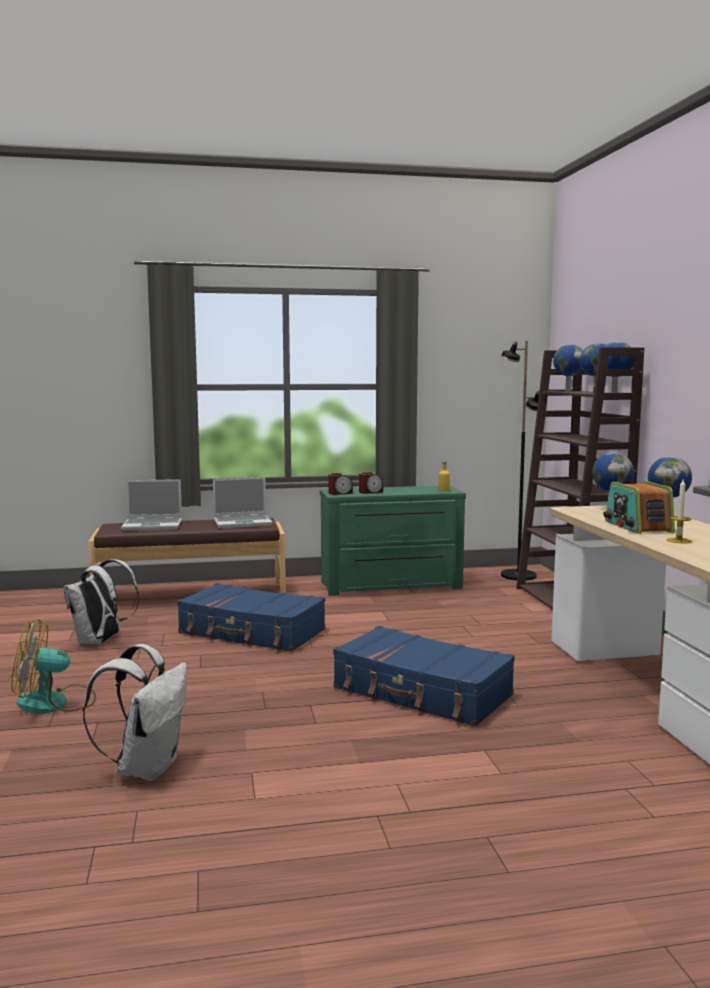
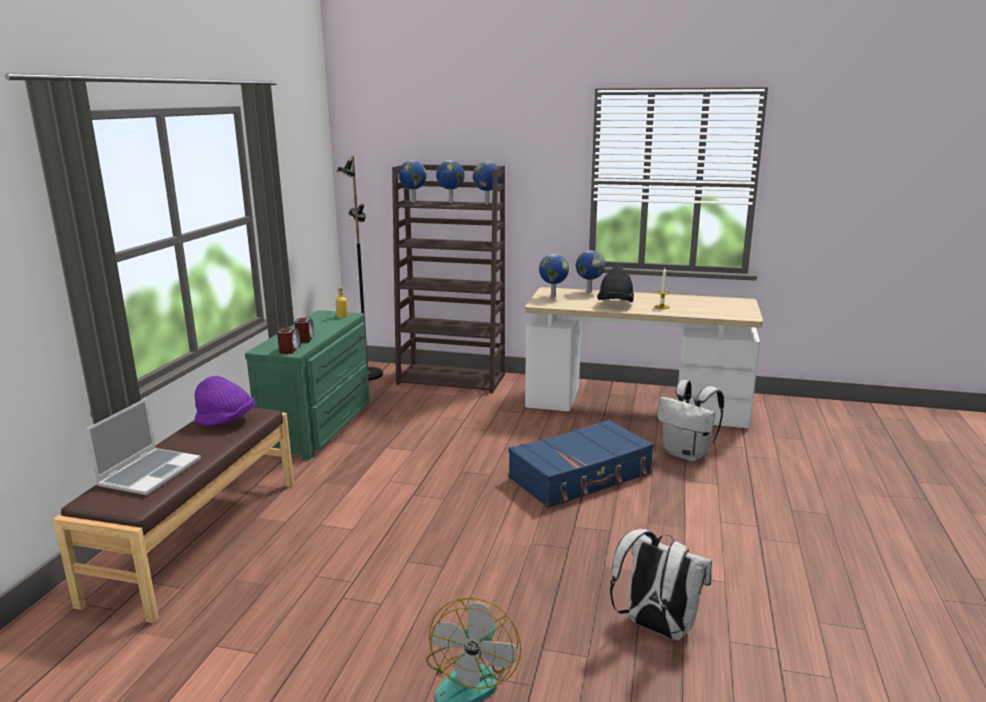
camera: 65 degrees left, 10 degrees up
white backpack [63,559,139,645] -> white backpack moved to [657,380,724,461]
blue suitcase [177,583,325,652] -> none
laptop [213,477,273,528] -> purple hat [195,376,255,426]
radio [603,481,675,534] -> black hat [597,267,634,302]

